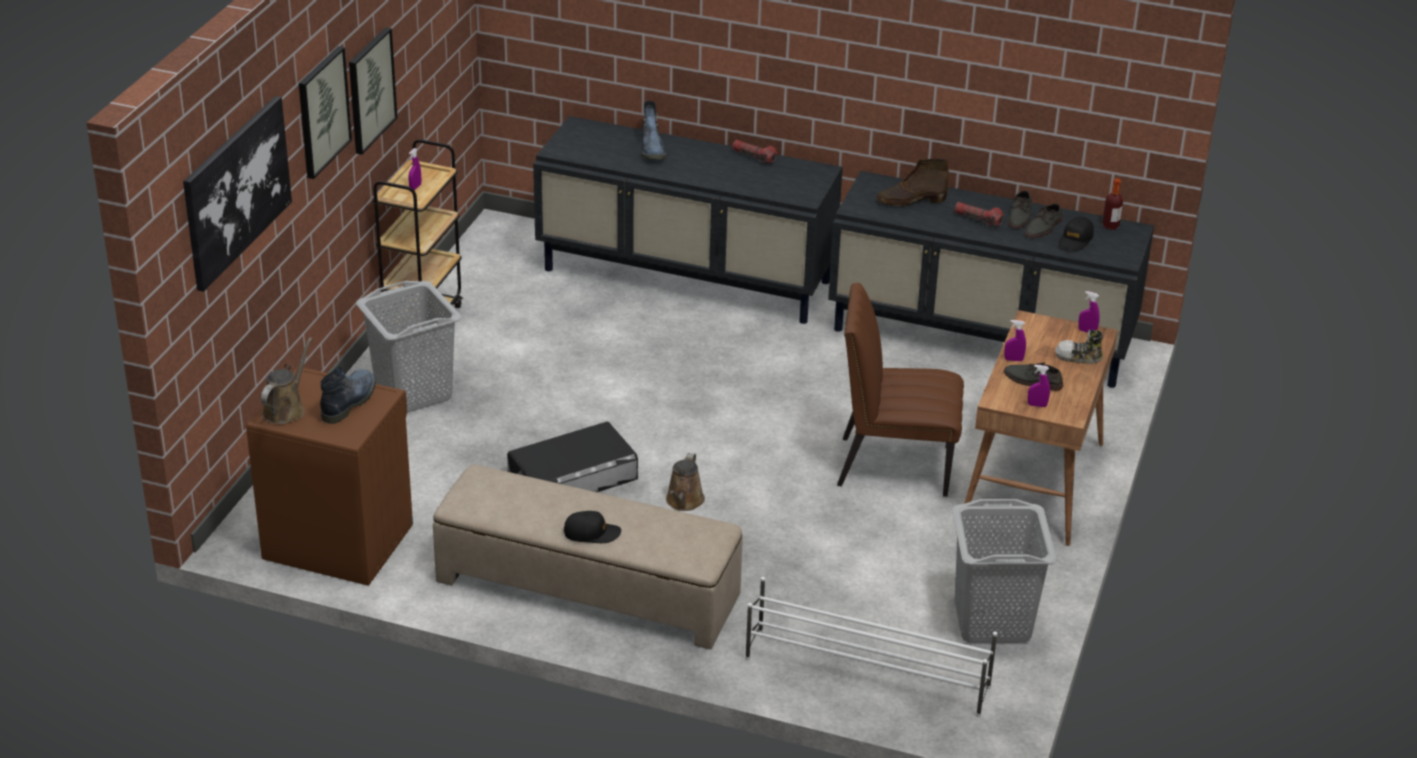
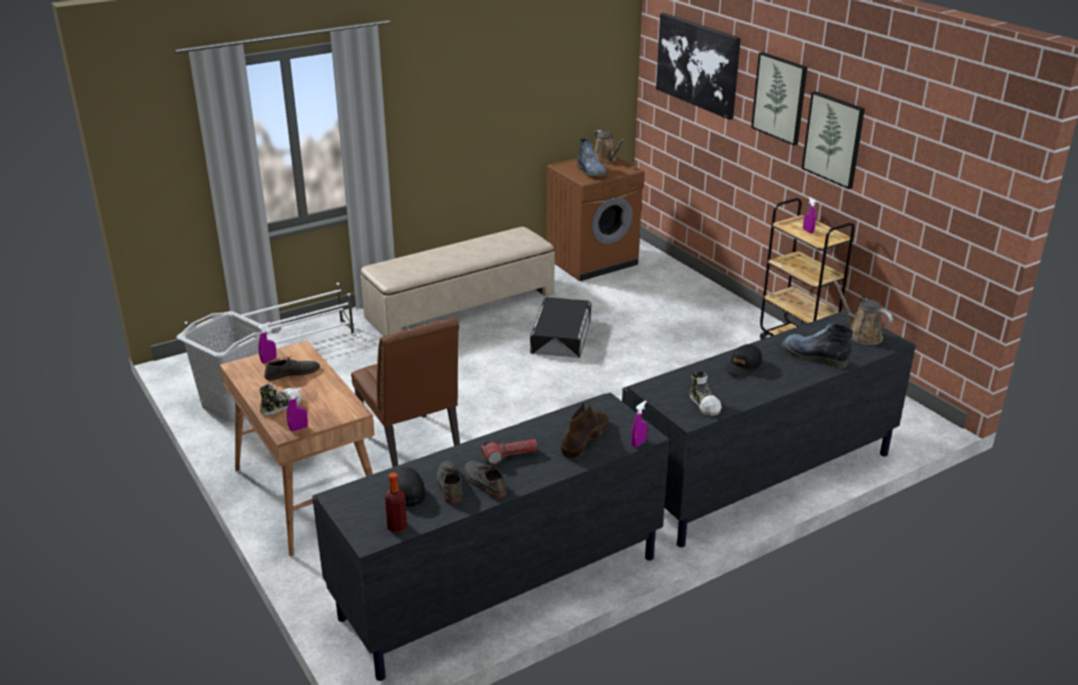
camera: 130 degrees right, 5 degrees down
grey laundry basket [356,281,461,413] -> none
black cap [564,511,621,543] -> black cap moved to [725,344,762,377]
brown watering can [666,453,705,511] -> brown watering can moved to [833,280,893,345]
flashlight [732,140,777,165] -> none
brown chair [837,283,964,497] -> brown chair turned 105 degrees clockwise [351,317,460,467]
purple spray bottle [1004,320,1026,361] -> purple spray bottle moved to [631,401,647,447]
none -> shoe [690,371,722,416]

